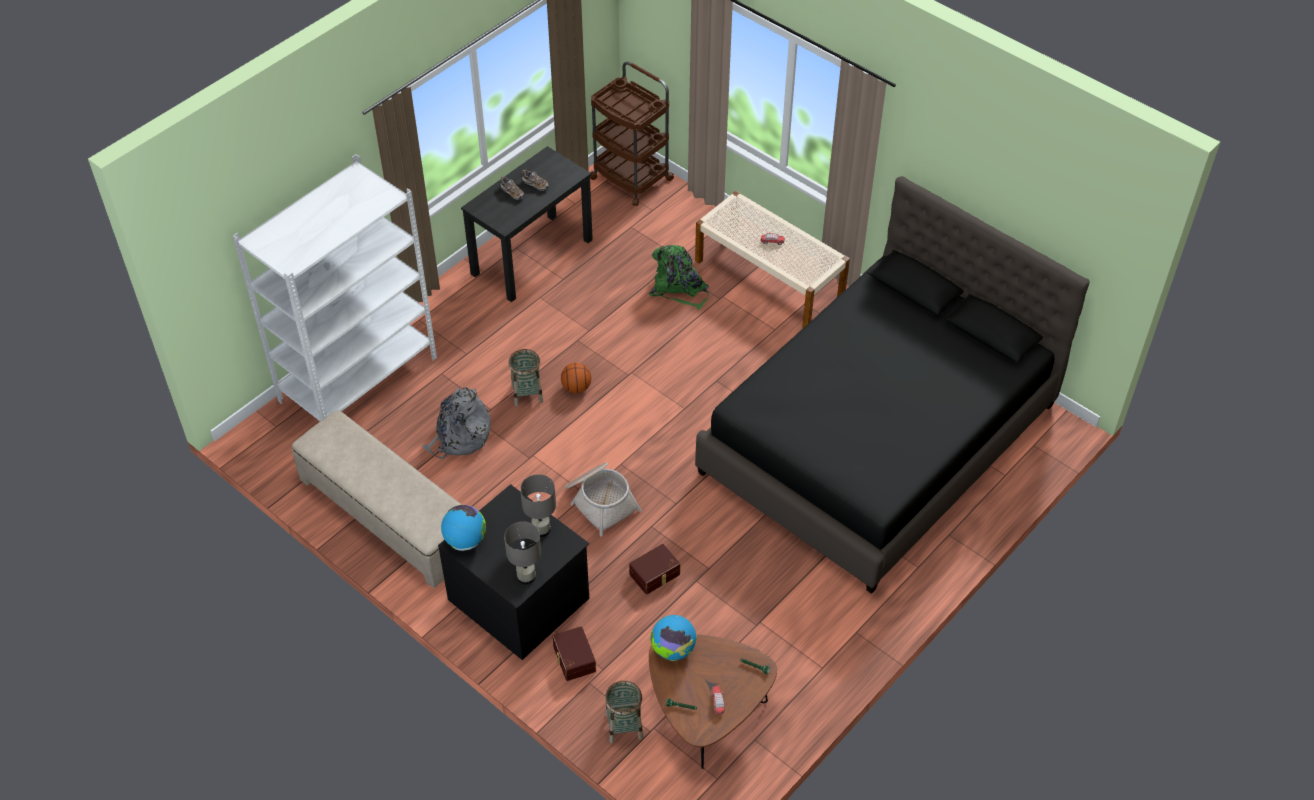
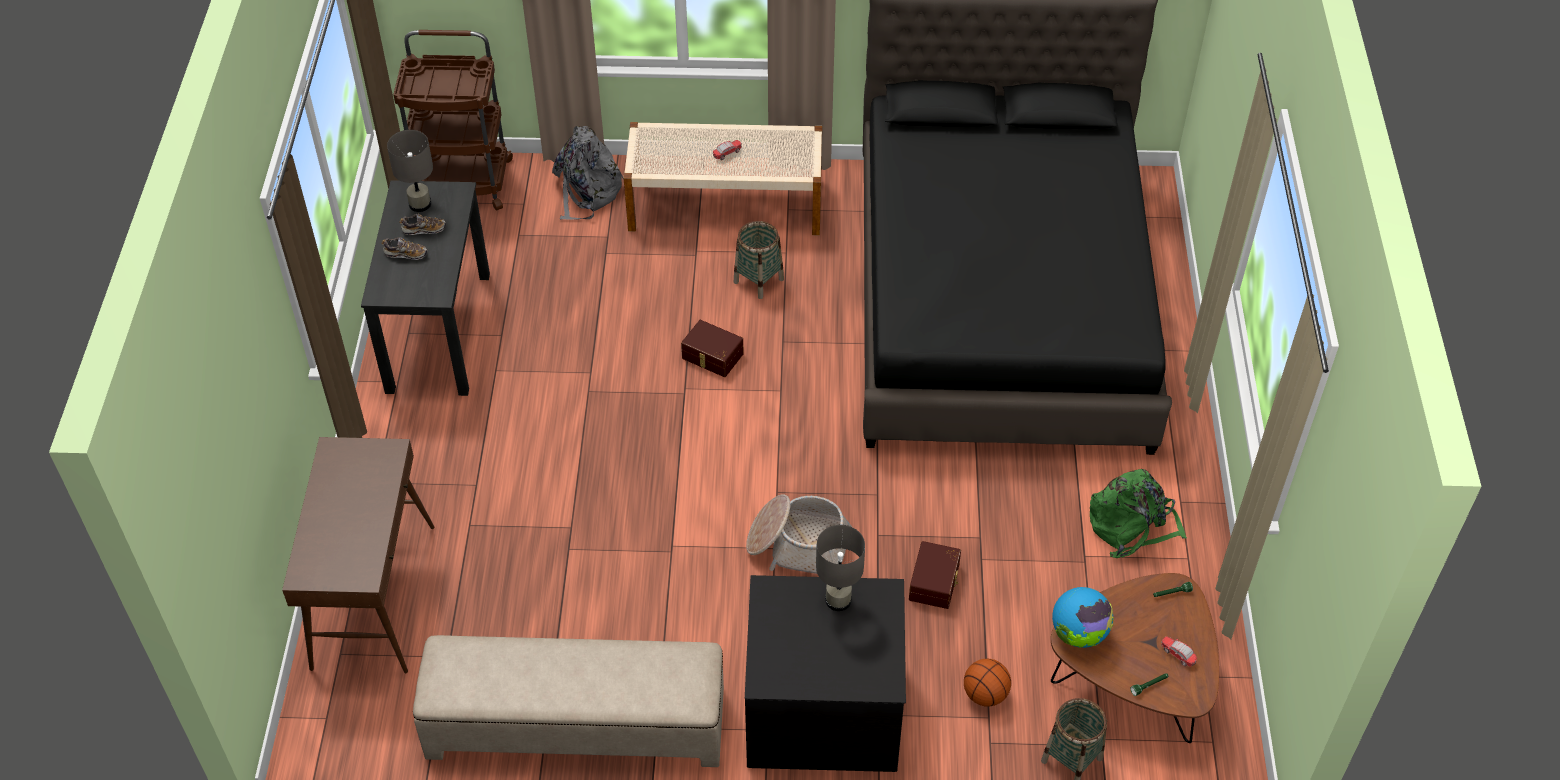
camera: 40 degrees left, 0 degrees up
white bookcase [233,154,437,421] -> brown console table [282,437,435,673]
grey backpack [422,387,491,459] -> grey backpack moved to [552,126,624,220]
globe [441,505,486,551] -> none
grey table lamp [504,521,541,584] -> grey table lamp moved to [387,130,433,212]
basket [509,349,543,406] -> basket moved to [734,221,784,299]
brown storage box [552,626,596,681] -> brown storage box moved to [681,320,744,377]
basketball [561,363,591,393] -> basketball moved to [964,659,1011,707]
green backpack [649,245,709,310] -> green backpack moved to [1090,469,1187,558]

